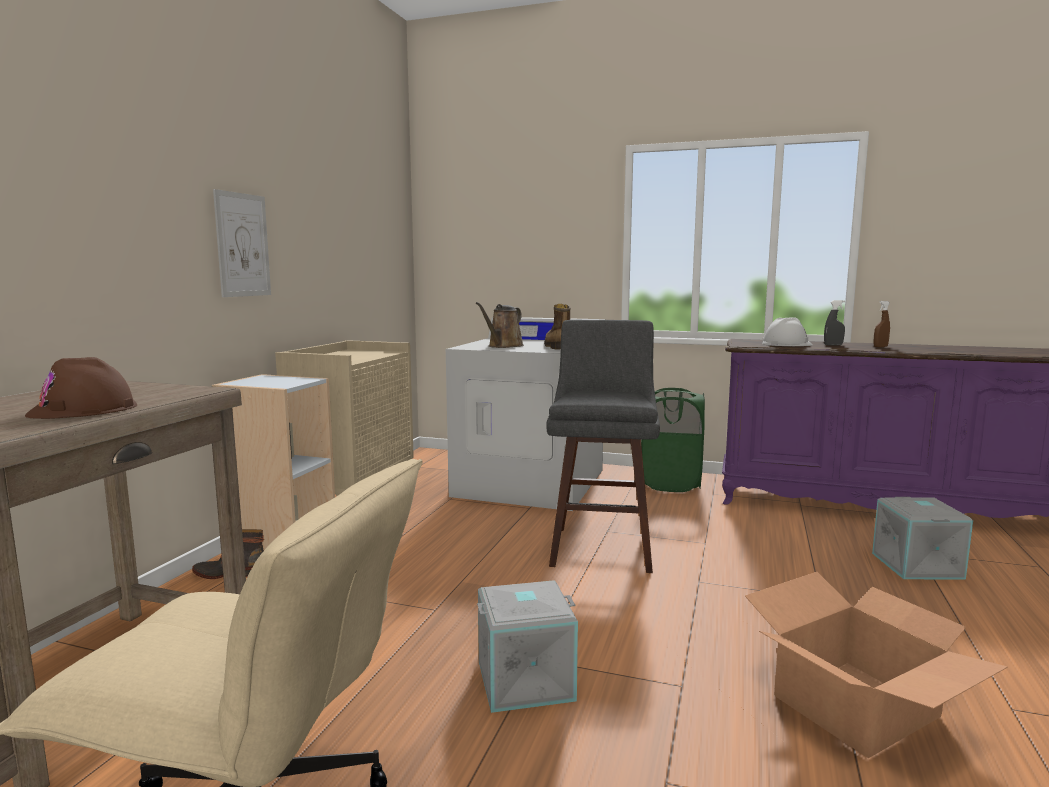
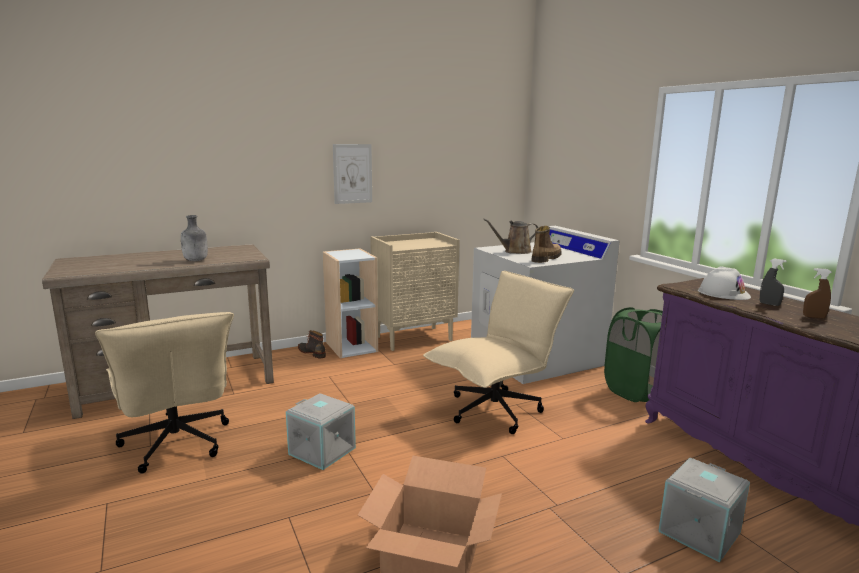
camera: 45 degrees right, 5 degrees up
brown hard hat [25,357,137,419] -> grey bottle [181,215,208,261]
grey stool [546,320,660,573] -> beige office chair [423,271,574,434]

